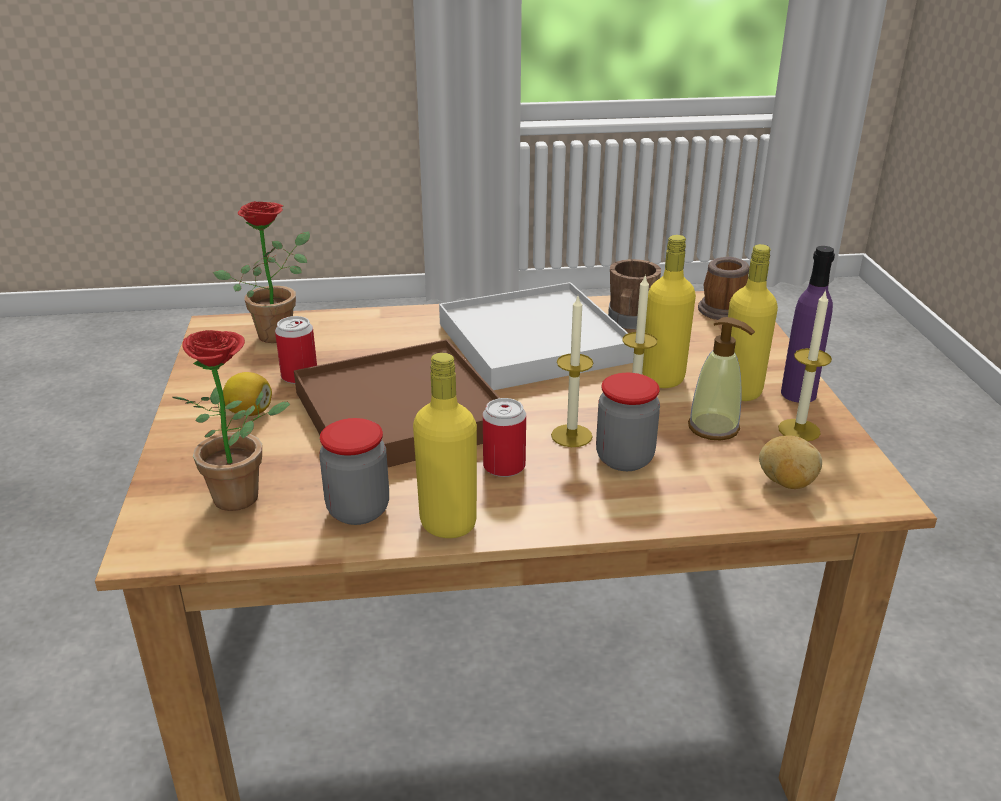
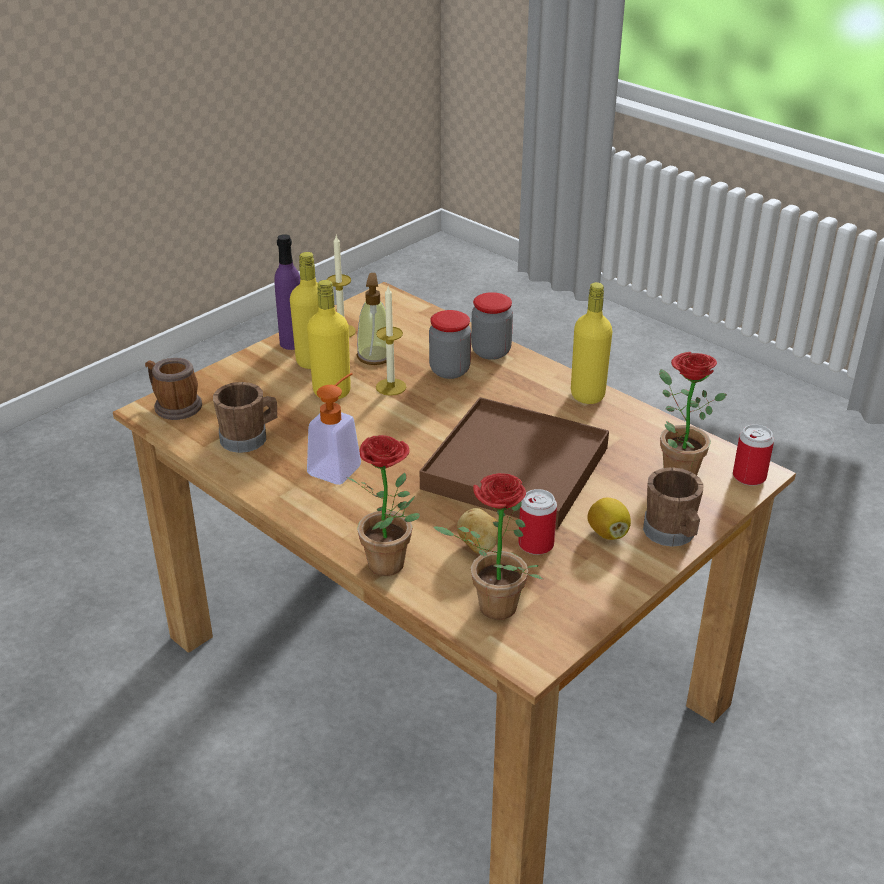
camera: 130 degrees left, 5 degrees up
jar [319,418,389,525] -> jar moved to [471,292,513,360]
white tray [439,282,634,390] -> soap dispenser [307,373,361,485]
can [483,398,526,477] -> can moved to [733,424,774,486]
candle [551,296,593,447] -> none
potato [759,435,822,489] -> potato moved to [457,508,498,554]
none -> potted plant [347,435,420,576]
none -> brown mug [643,467,704,547]

